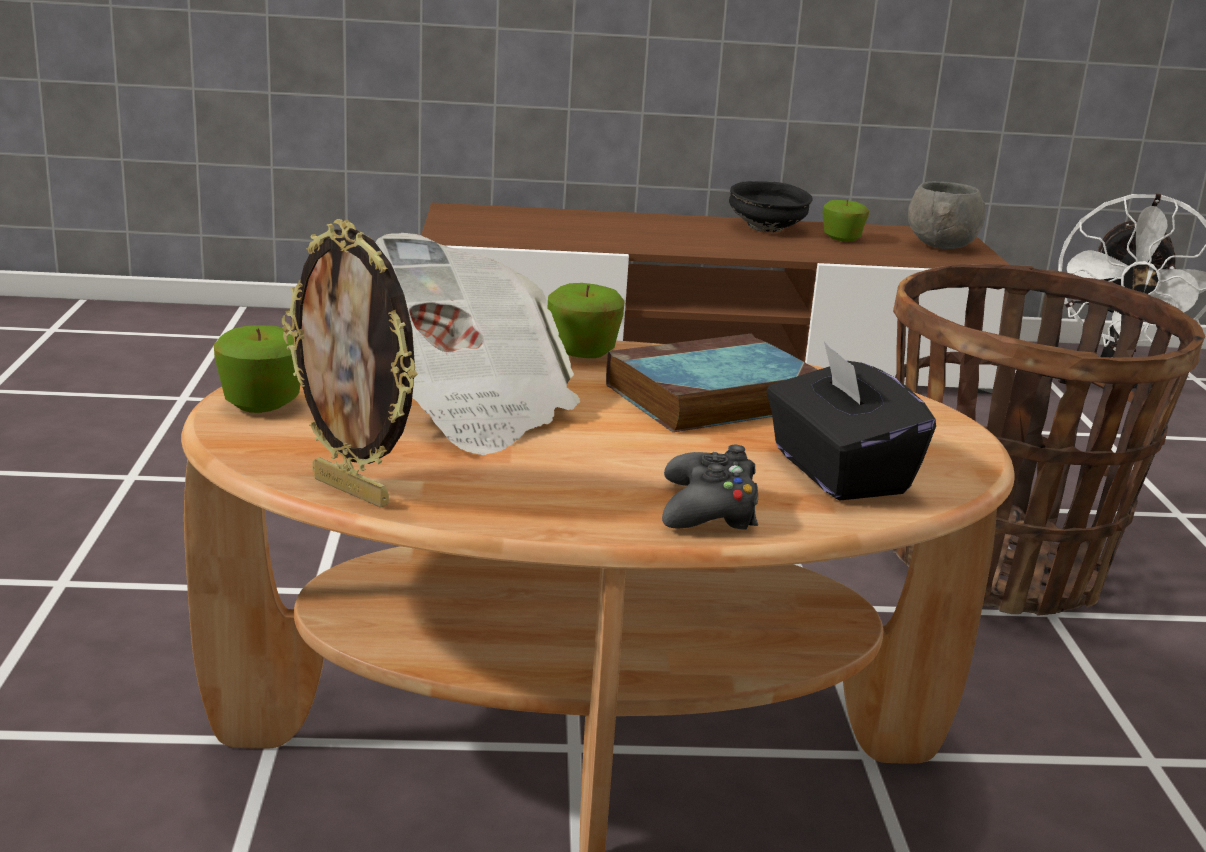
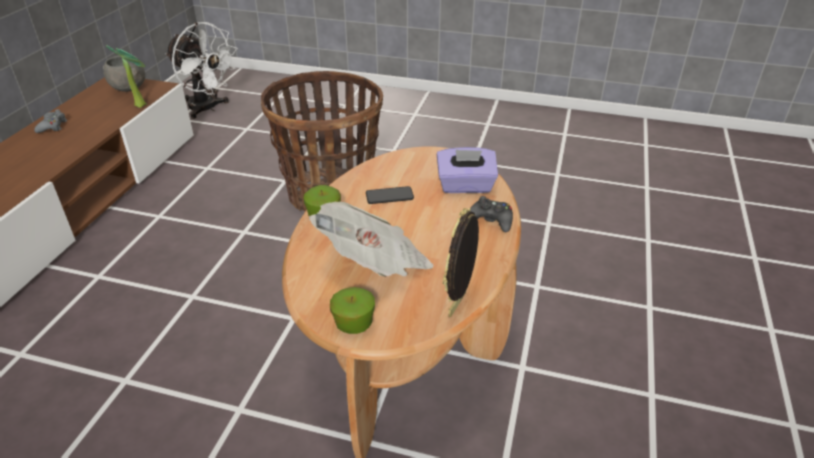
camera: 70 degrees left, 15 degrees up
picture frame [282,219,418,508] -> picture frame turned 150 degrees clockwise [443,208,479,317]
book [606,334,818,432] -> phone [366,186,414,204]
black bowl [729,181,812,232] -> grey game controller [34,109,67,133]
black tissue box [766,341,936,501] -> purple tissue box [437,147,498,193]
apple [823,200,869,241] -> none
none -> potted plant [106,46,147,108]

